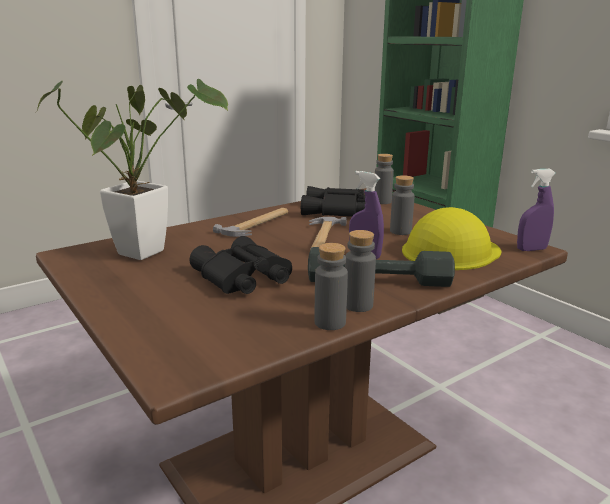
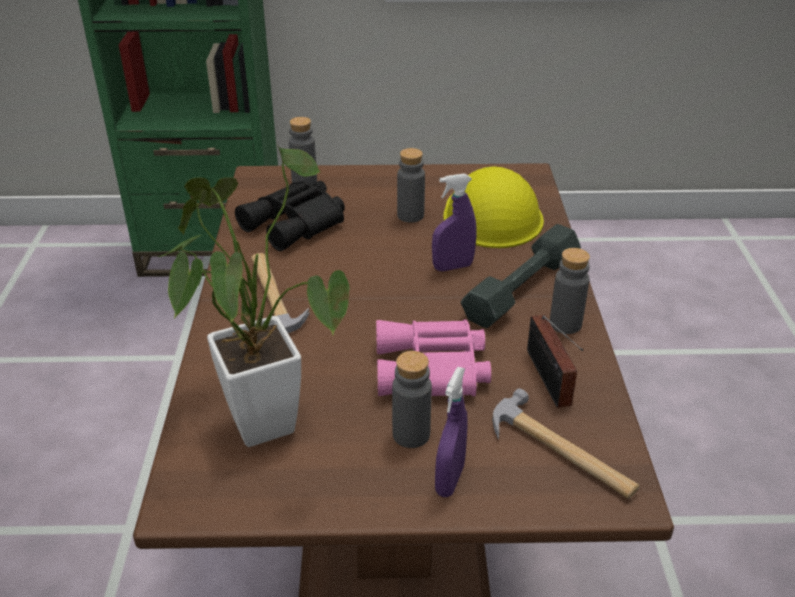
camera: 55 degrees left, 15 degrees up
black binoculars [190,236,292,294] -> pink binoculars [376,320,491,396]
hammer [309,217,347,249] -> hammer moved to [492,389,639,499]
grey bottle [314,243,348,330] -> grey bottle moved to [392,351,432,448]
purple spray bottle [517,169,556,251] -> purple spray bottle moved to [435,367,468,497]
none -> radio [527,315,583,408]

